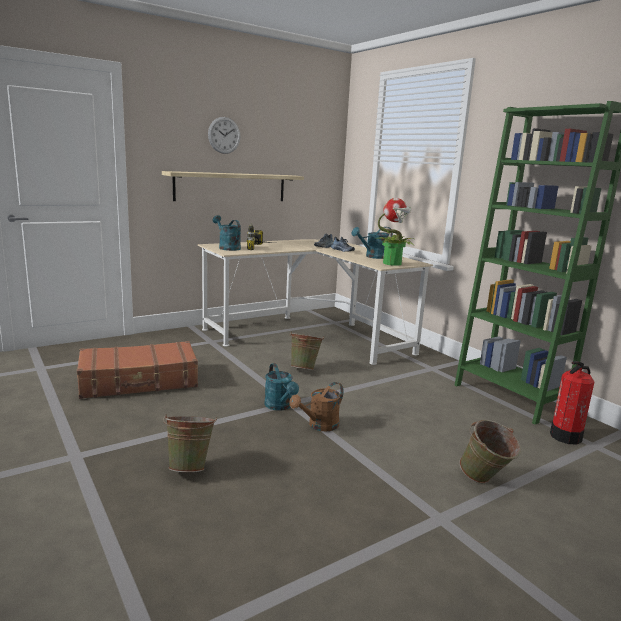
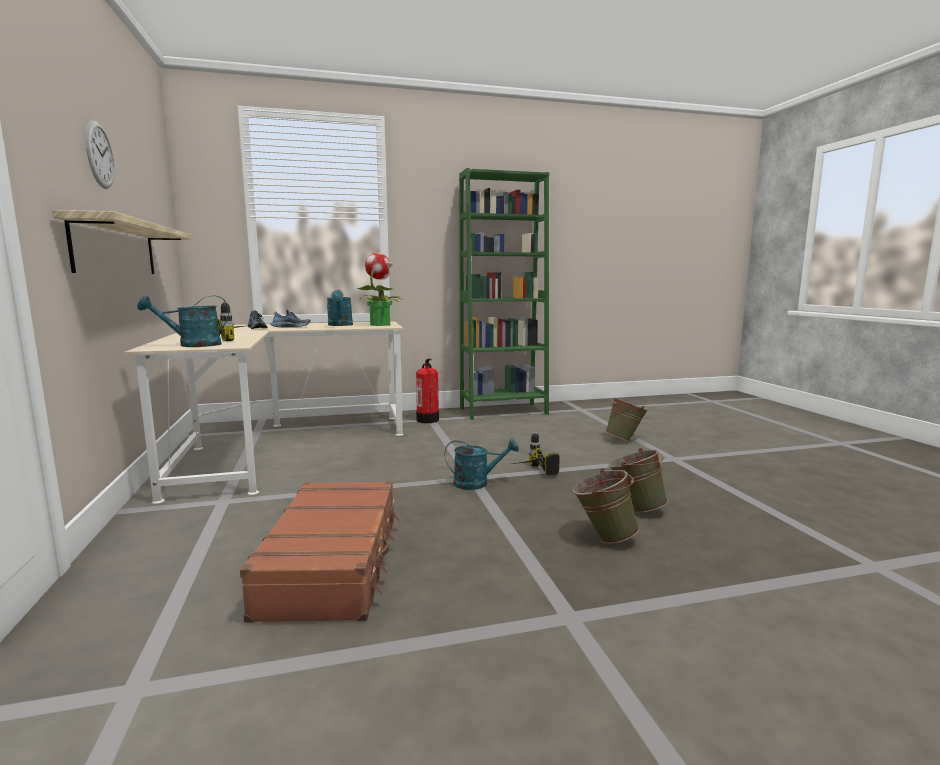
camera: 70 degrees left, 5 degrees down
green bucket [289,332,324,370] -> green bucket moved to [609,448,668,513]
brown watering can [289,382,344,432] -> power drill [513,430,560,476]
fire extinguisher [550,361,594,444] -> fire extinguisher moved to [416,359,439,423]

